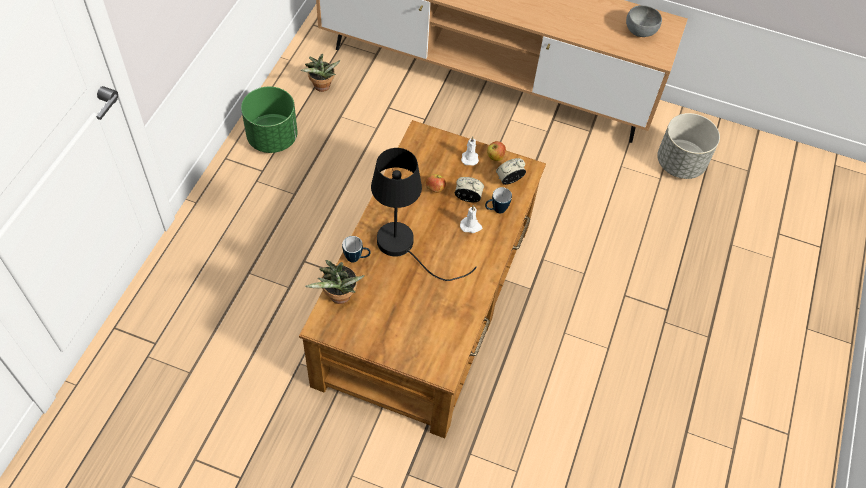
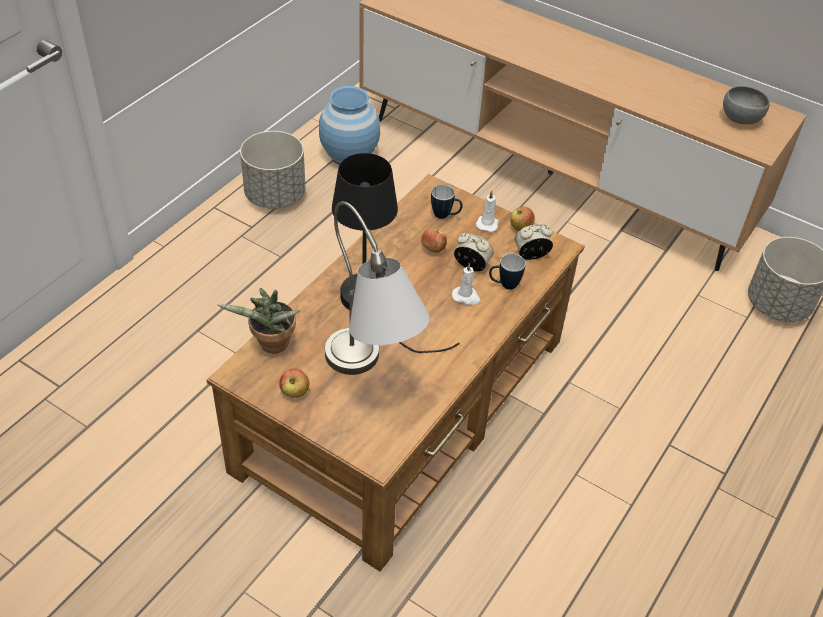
camera: 15 degrees right, 10 degrees down
green planter [241,87,298,153] -> grey planter [240,131,306,209]
potted plant [301,54,341,92] -> blue vase [319,86,380,165]
mug [342,236,371,263] -> mug moved to [431,184,463,219]
none -> apple [279,368,310,398]
none -> grey table lamp [325,201,430,375]

